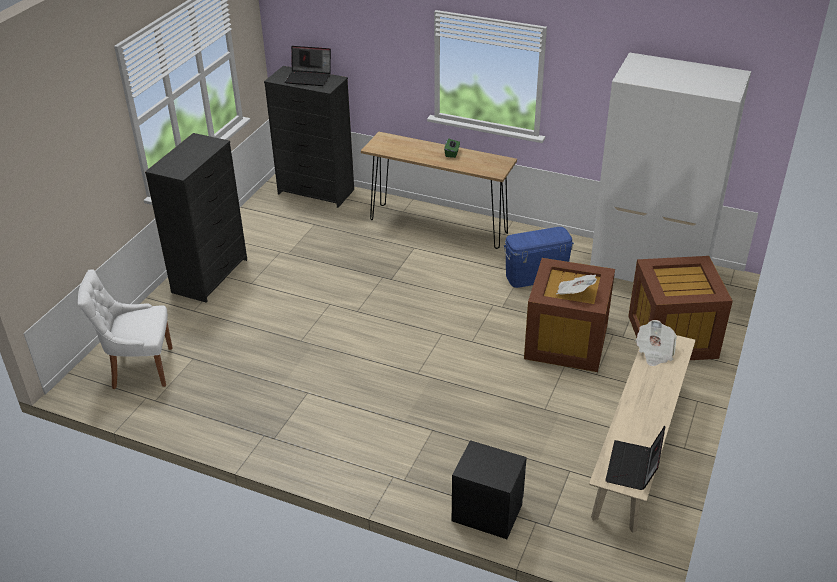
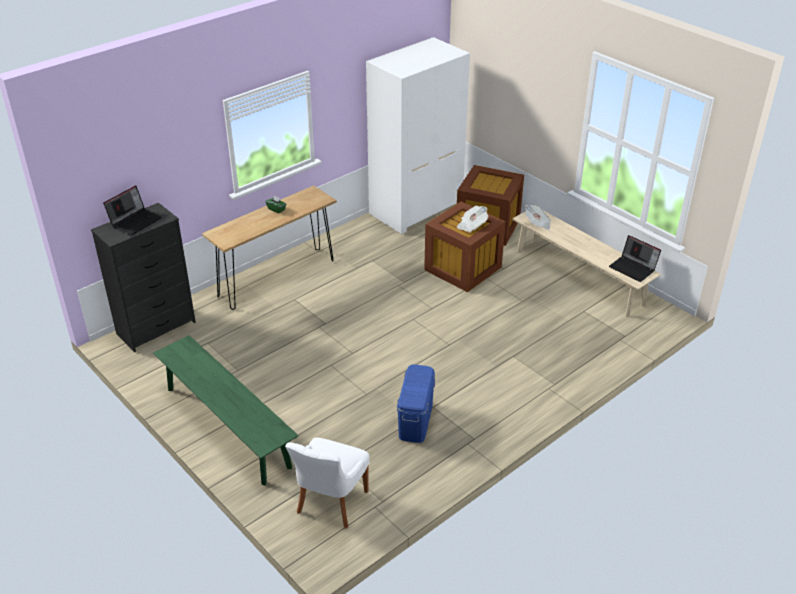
camera: 65 degrees left, 0 degrees up
black dresser [145,133,247,303] -> green bench [153,335,298,486]
black nightstand [452,440,527,539] -> none
blue storage box [504,227,574,288] -> blue storage box moved to [397,365,435,443]

